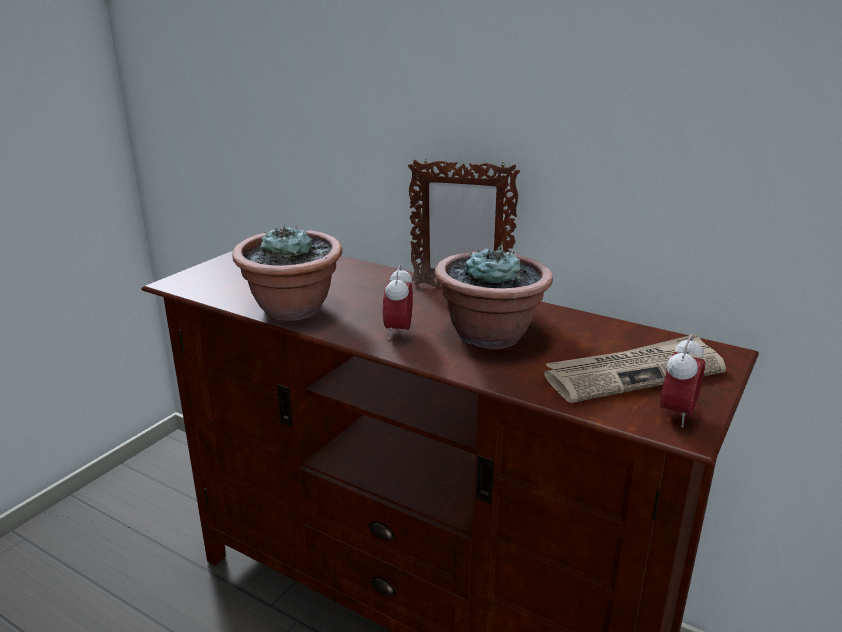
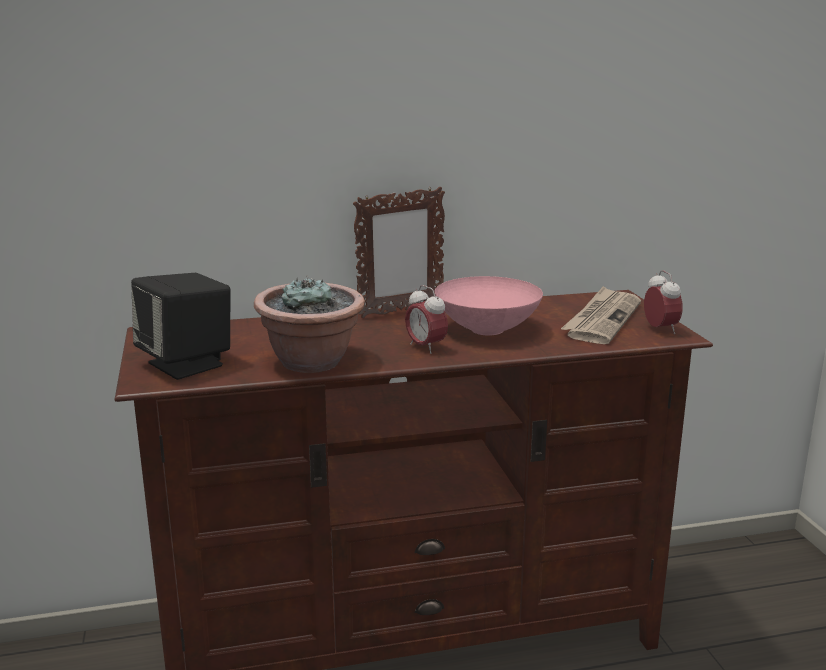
camera: 45 degrees left, 5 degrees down
potted plant [435,245,553,349] -> pink bowl [435,276,543,335]
none -> black speaker [131,273,230,380]

